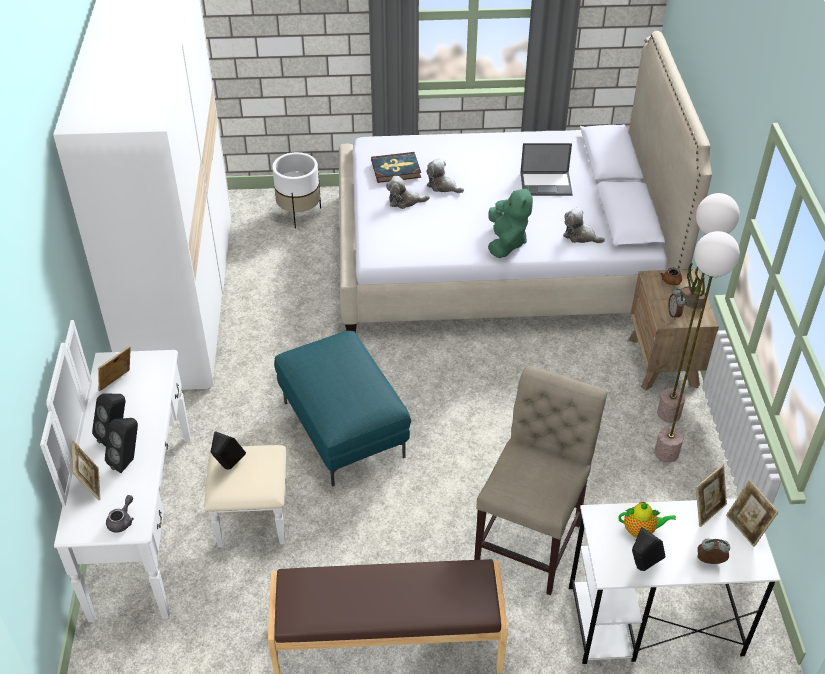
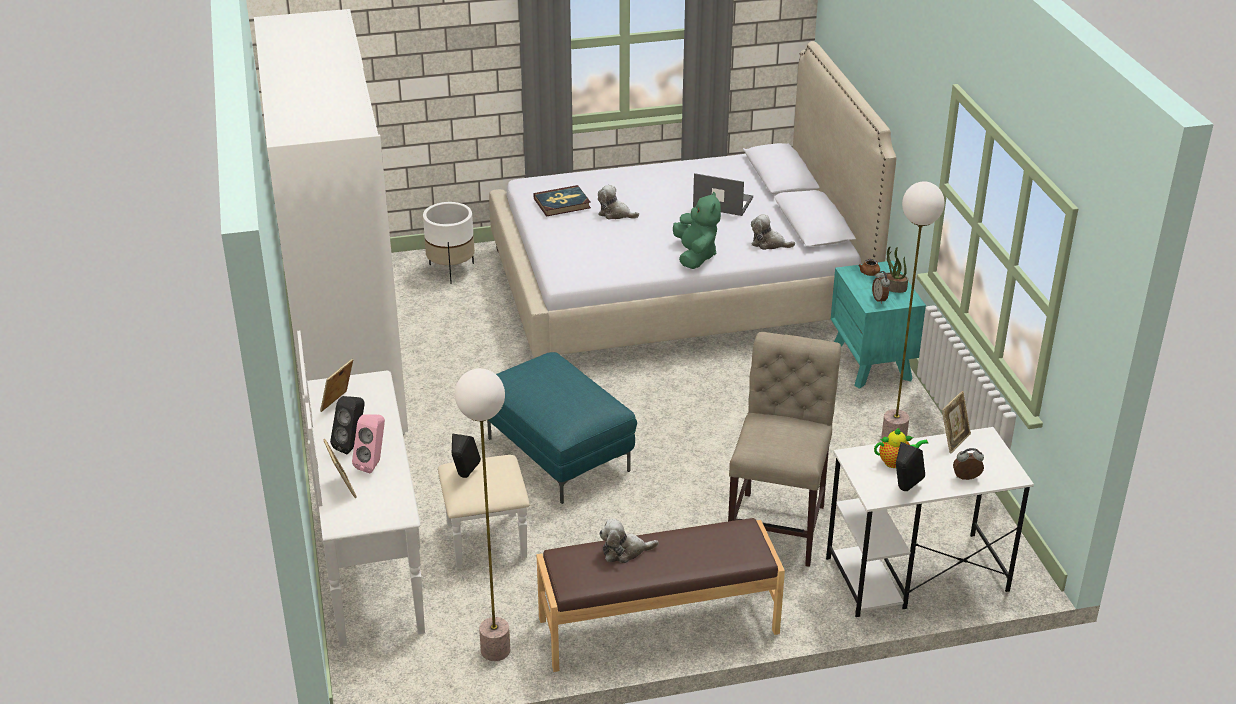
camera: 10 degrees left, 10 degrees down
black speaker [105,418,138,473] -> pink speaker [352,414,385,473]
grey teapot [106,495,134,533] -> none
plush toy [386,176,430,209] -> plush toy moved to [599,518,659,563]
laptop [521,143,573,196] -> laptop turned 150 degrees counterclockwise [693,173,753,216]
brown nightstand [628,269,719,391] -> turquoise nightstand [831,261,926,389]
floor lamp [657,193,740,423] -> floor lamp moved to [455,368,510,661]
picture frame [726,480,779,547] -> none

